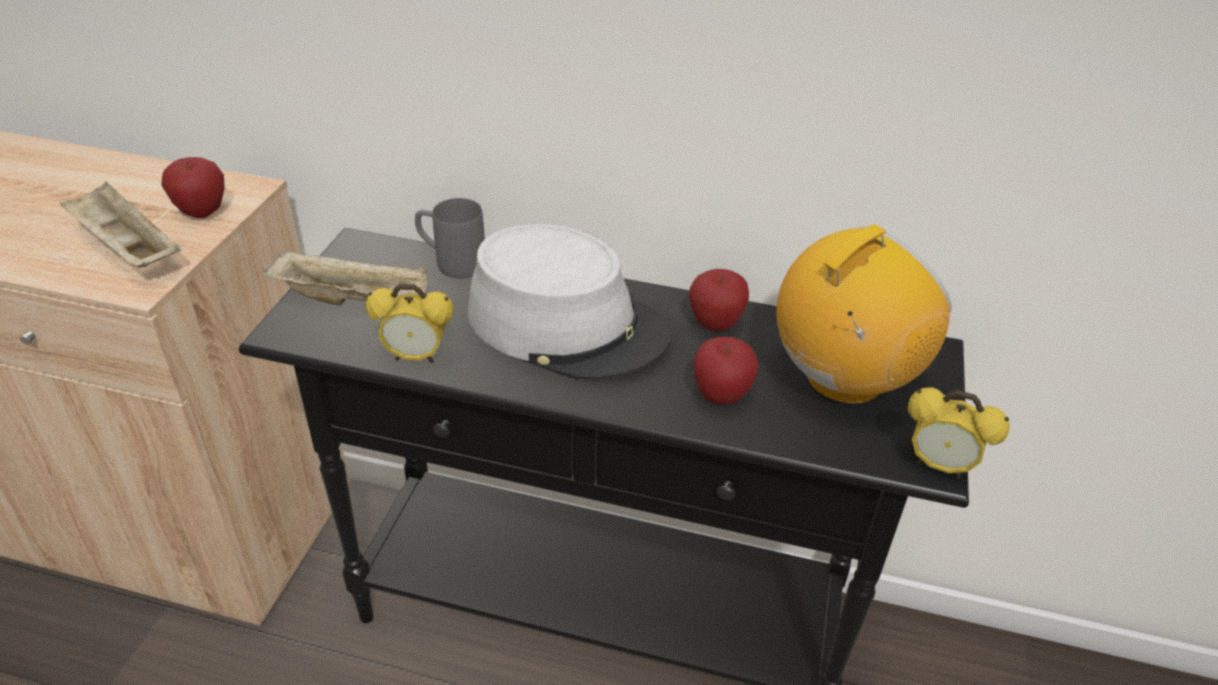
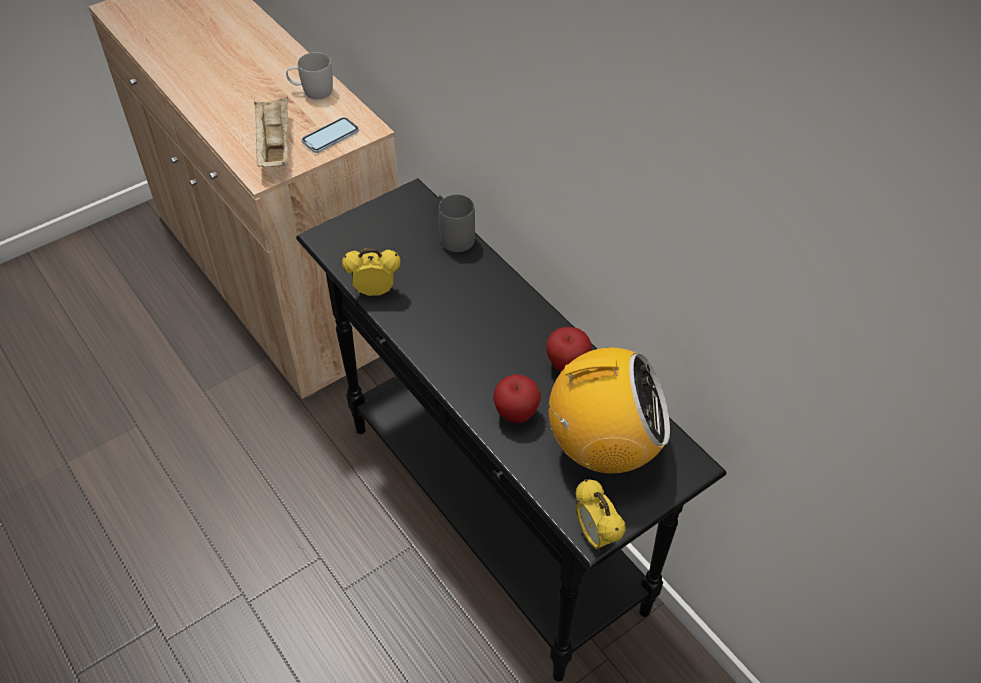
camera: 40 degrees right, 10 degrees up
apple [161,157,225,218] -> phone [301,117,359,153]
beige tray [263,249,428,306] -> none
alarm clock [365,284,454,363] -> alarm clock turned 135 degrees clockwise [342,249,401,296]
grey hat [467,224,672,380] -> none
none -> white mug [286,52,333,99]

